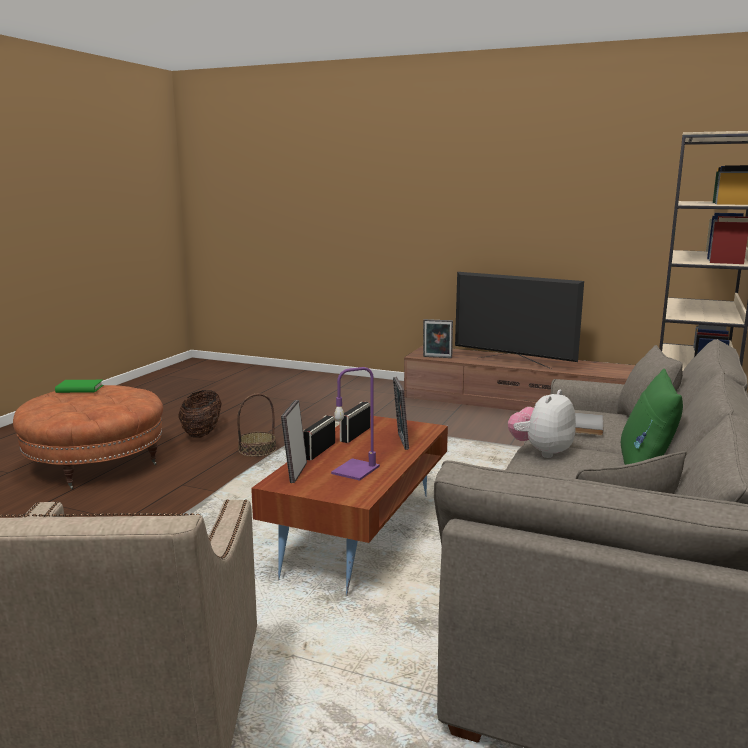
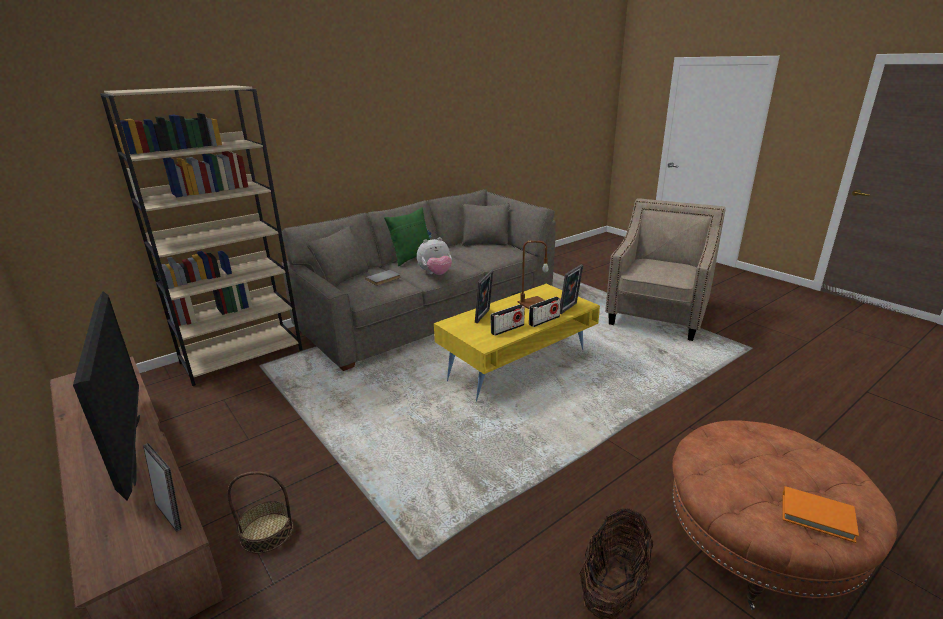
camera: 150 degrees left, 10 degrees up
green book [55,380,103,393] -> orange book [782,486,859,543]
basket [237,393,277,457] -> basket moved to [228,471,293,554]
brown coffee table [251,415,448,596] -> yellow coffee table [434,284,600,402]
purple table lamp [331,367,380,481] -> brown table lamp [518,241,548,309]

